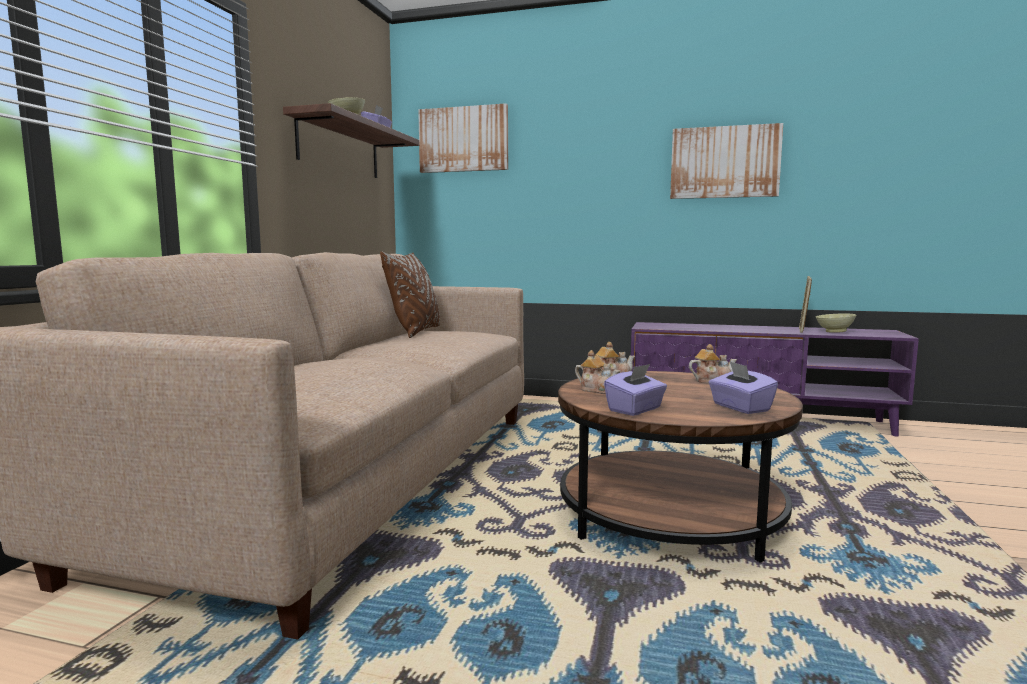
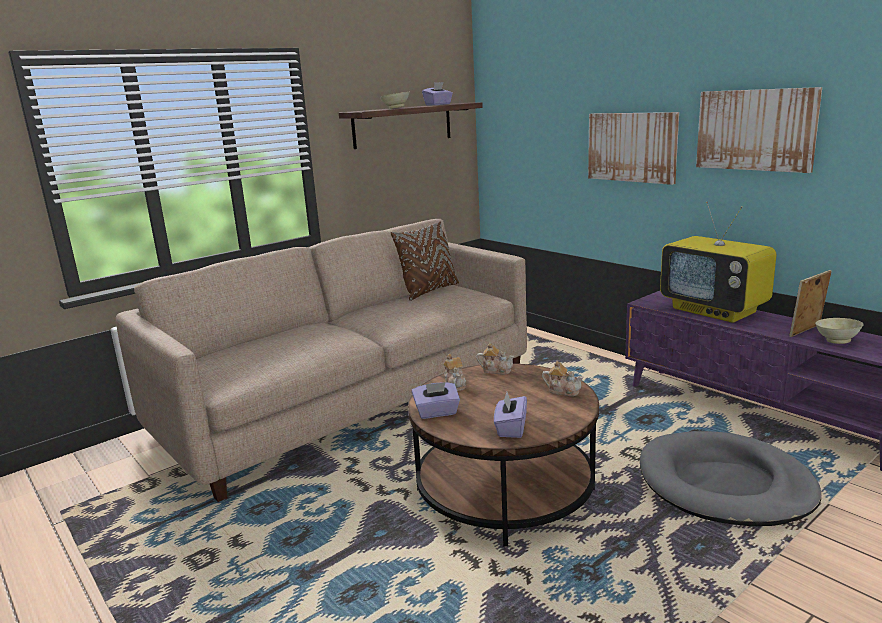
camera: 35 degrees right, 10 degrees up
picture [418,103,508,173] -> picture moved to [588,112,679,185]
none -> grey dog bed [640,431,821,526]
none -> television [660,201,776,323]

